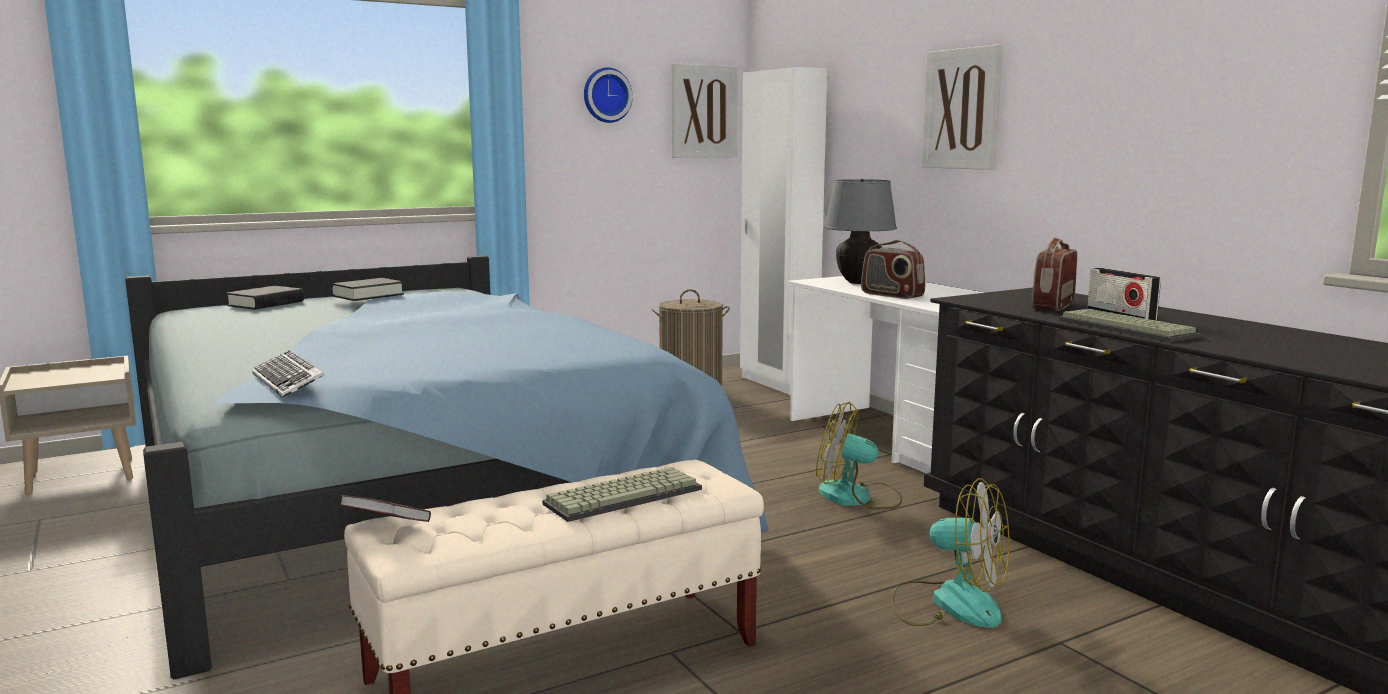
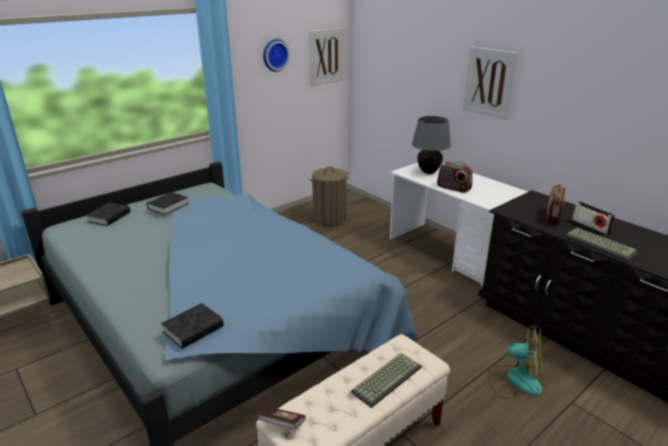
camera: 10 degrees left, 15 degrees up
keyboard [252,350,325,398] -> black book [161,303,224,349]
white wardrobe [740,67,827,395] -> none
fan [816,402,902,510] -> none

